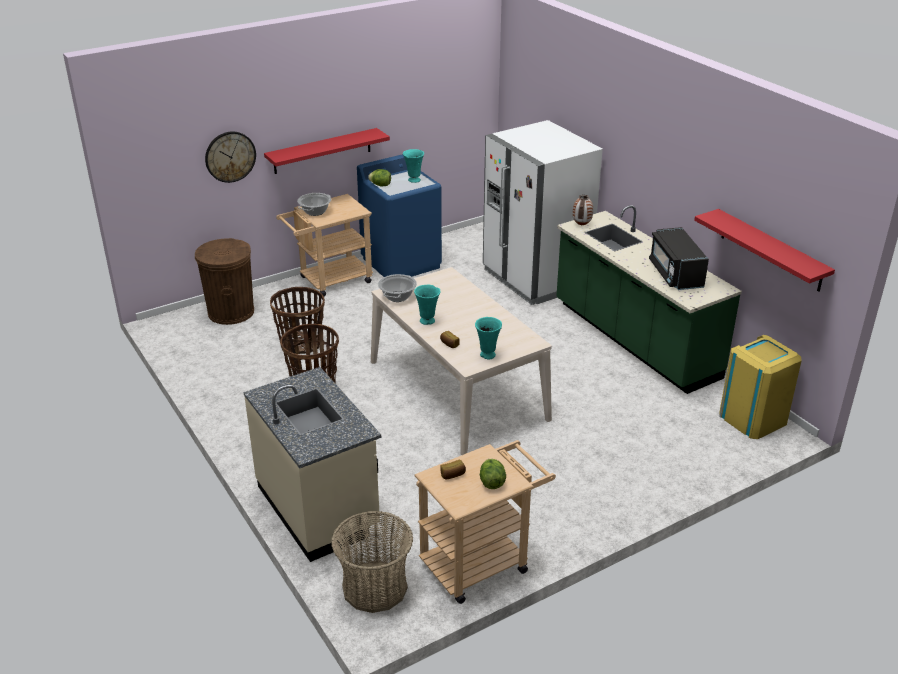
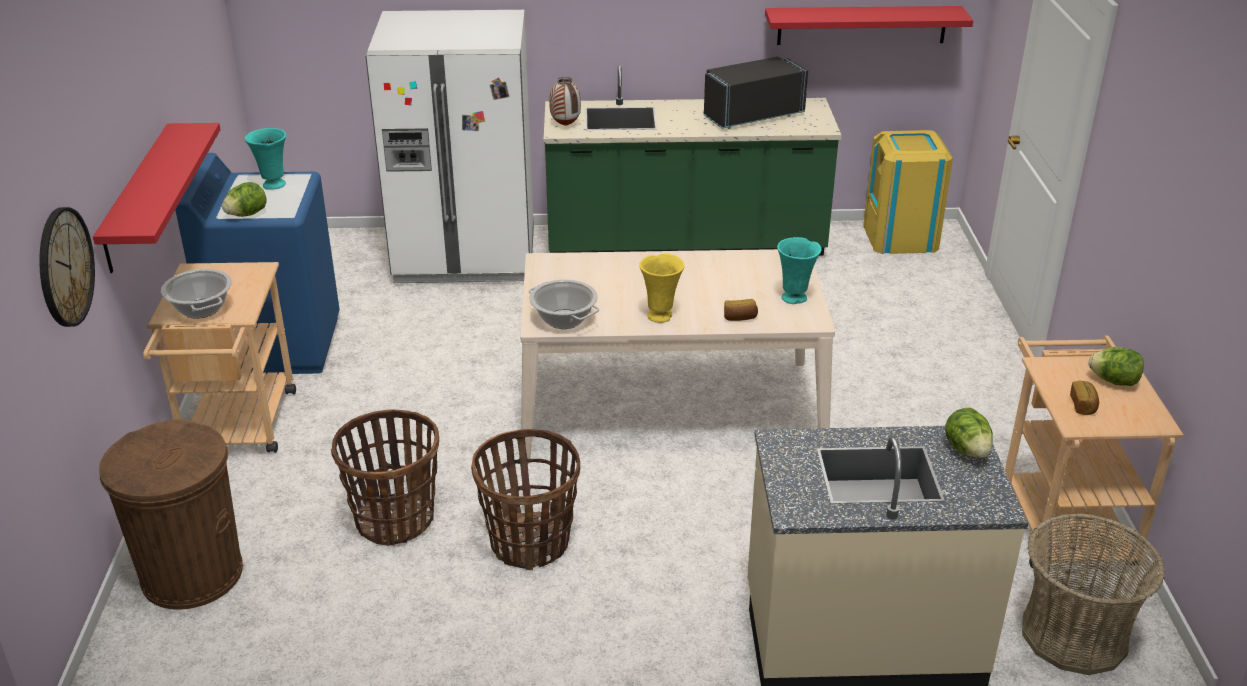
camera: 60 degrees left, 0 degrees up
turquoise vase [414,285,441,325] -> yellow vase [639,253,685,323]
black microwave [649,227,709,290] -> black microwave turned 135 degrees clockwise [704,57,808,129]
none -> lettuce [945,408,993,458]

